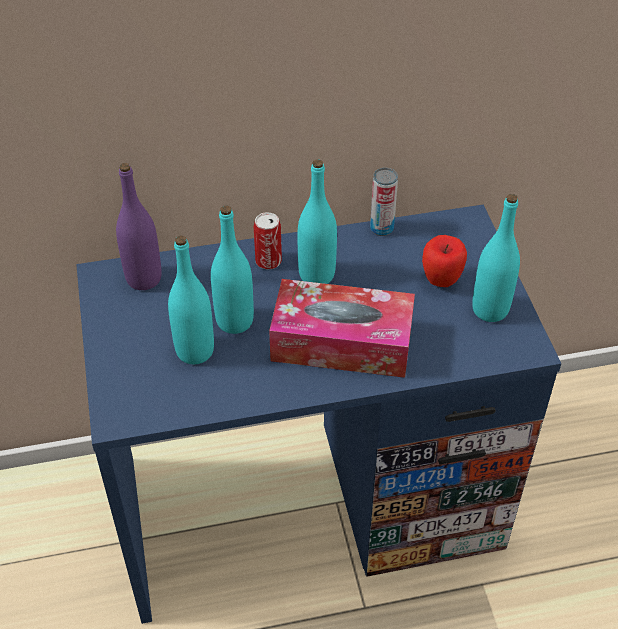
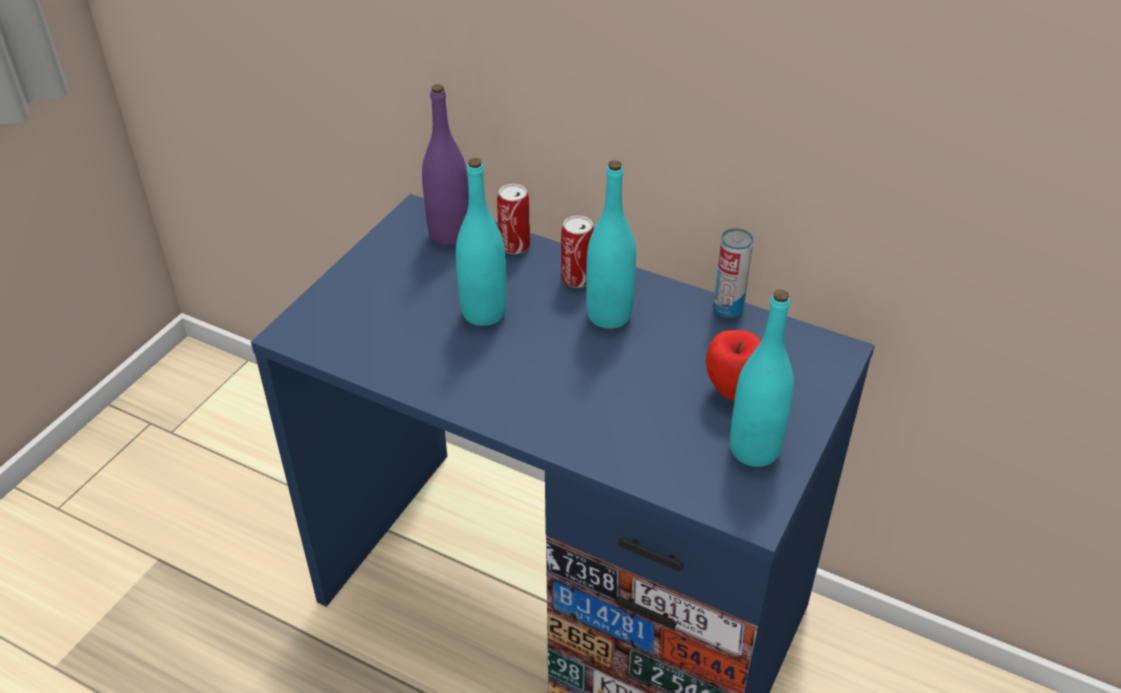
camera: 40 degrees right, 5 degrees down
turquoise bottle [168,236,214,364] -> none
tissue box [269,279,415,378] -> none
none -> can [497,184,530,254]

